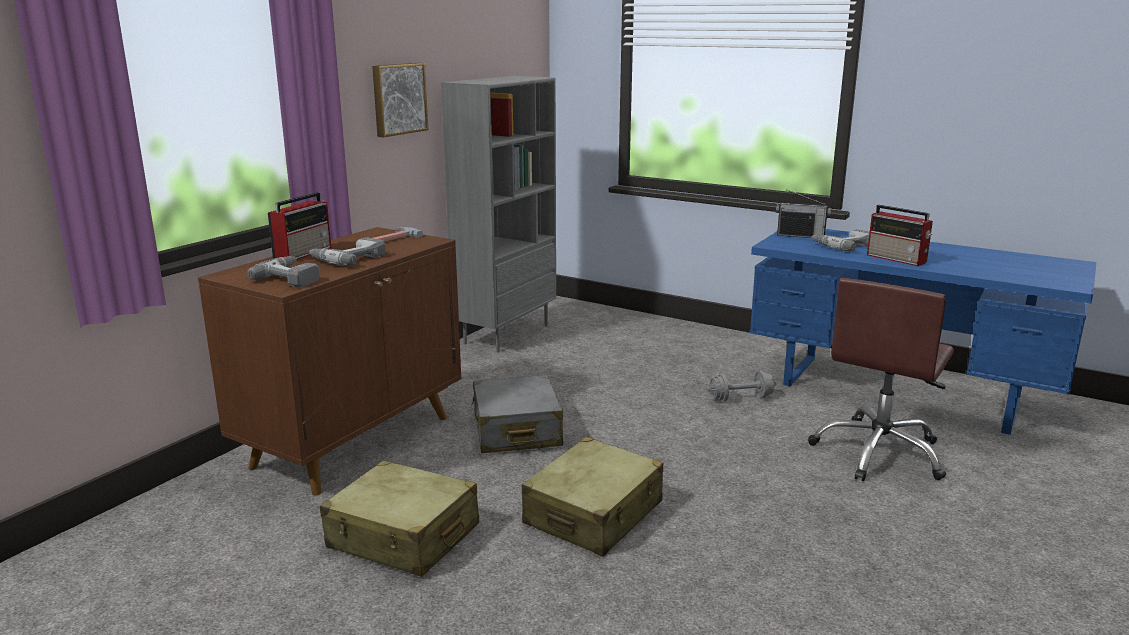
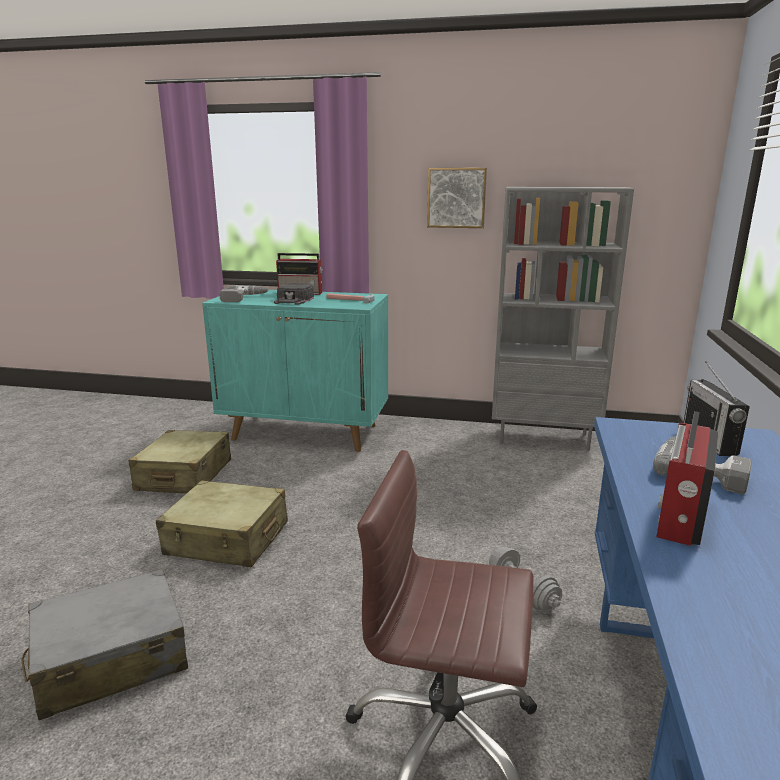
camera: 70 degrees right, 0 degrees up
brown cabinet [198,227,461,495] -> turquoise cabinet [202,290,388,452]
power drill [309,237,386,266] -> black cap [274,283,314,305]
grey suitcase [471,375,563,453] -> grey suitcase moved to [21,569,188,720]

